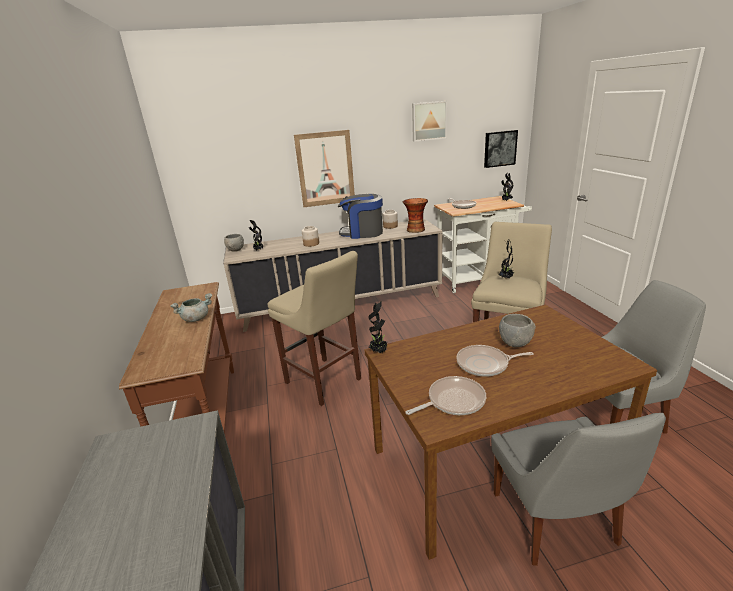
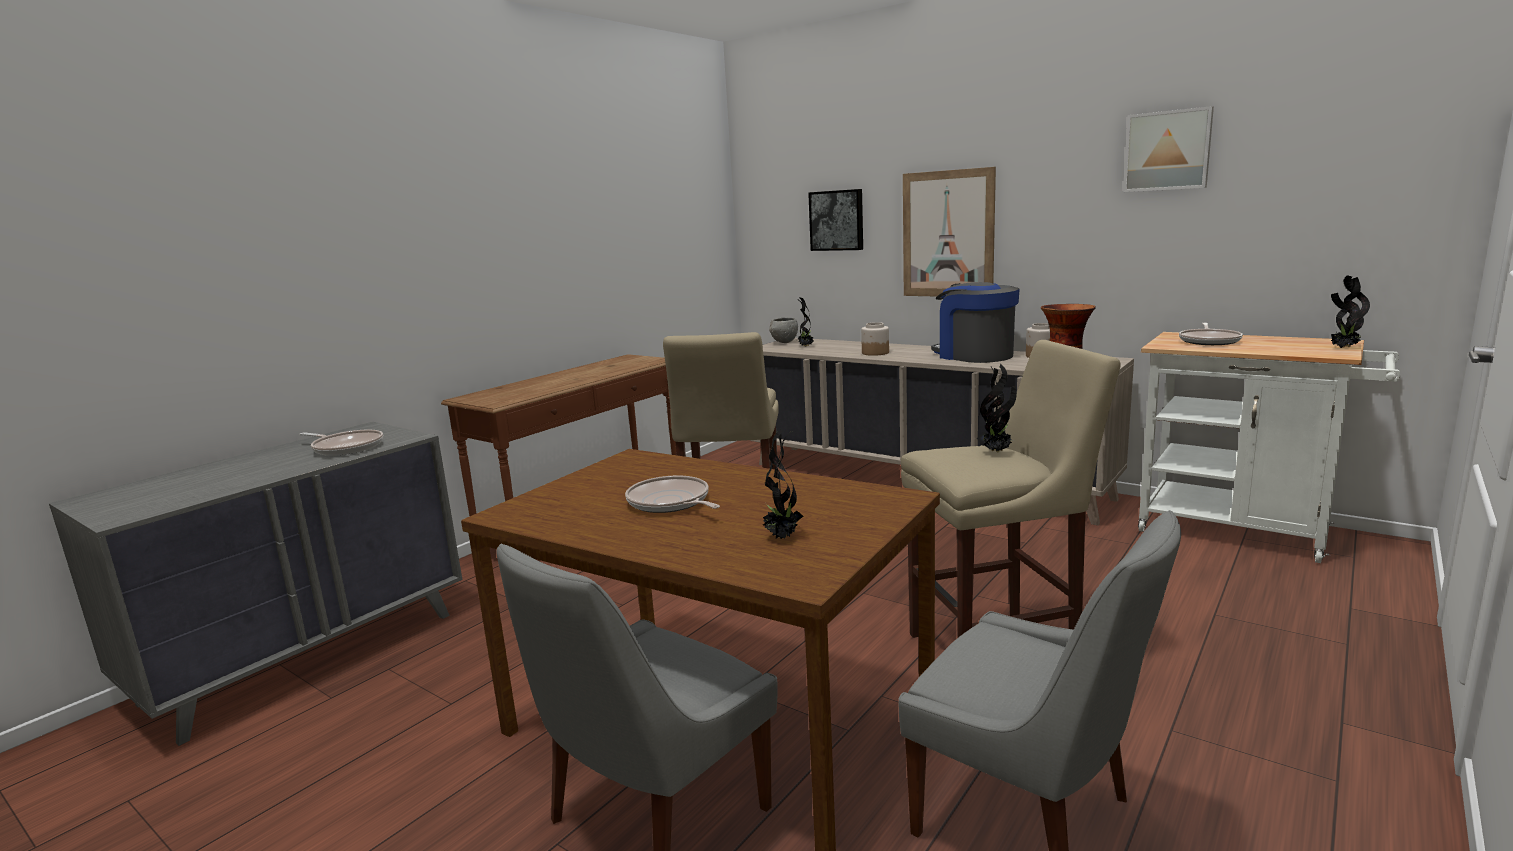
camera: 50 degrees right, 10 degrees down
grey cooking pot [171,293,212,322] -> none
potted plant [368,302,389,354] -> potted plant moved to [763,430,803,539]
frying pan [406,376,486,415] -> frying pan moved to [299,430,383,456]
picture [484,130,518,168] -> picture moved to [808,189,863,251]
grey bowl [499,314,536,347] -> none

